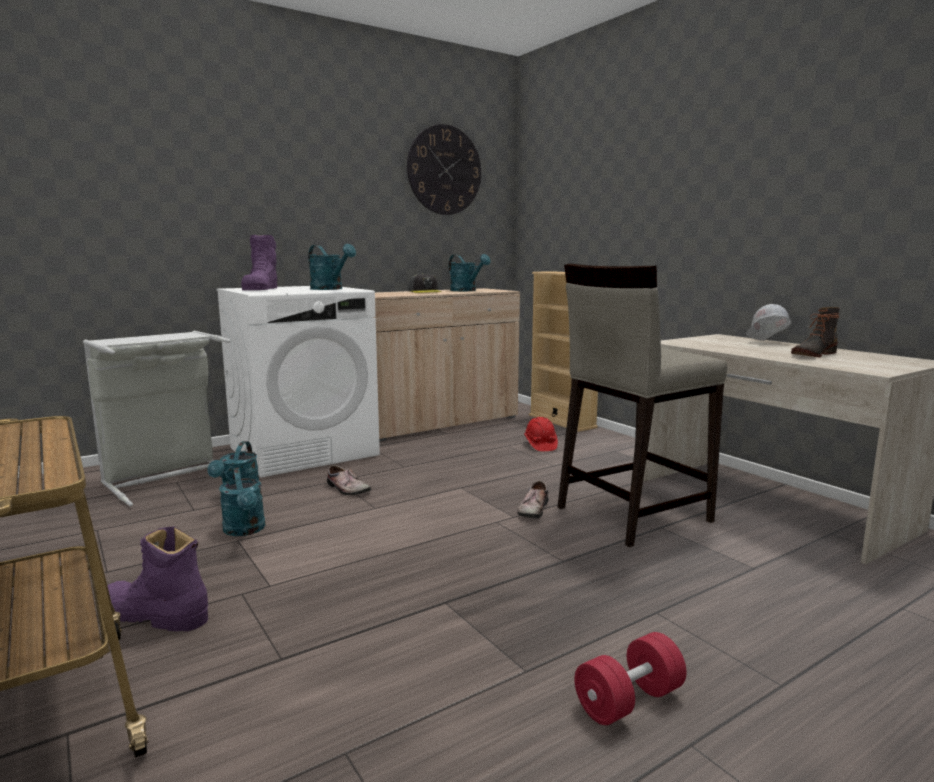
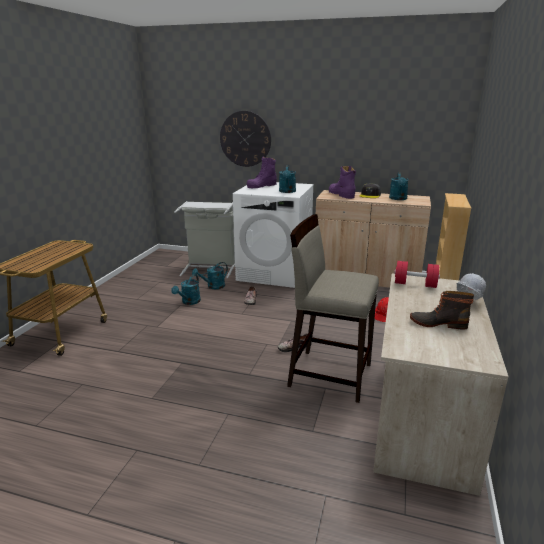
camera: 50 degrees right, 10 degrees up
purple boot [107,527,208,631] -> purple boot moved to [329,166,356,199]
wall clock [407,124,481,215] -> wall clock moved to [220,111,271,167]
red dumbbell [574,632,686,725] -> red dumbbell moved to [394,261,440,288]

